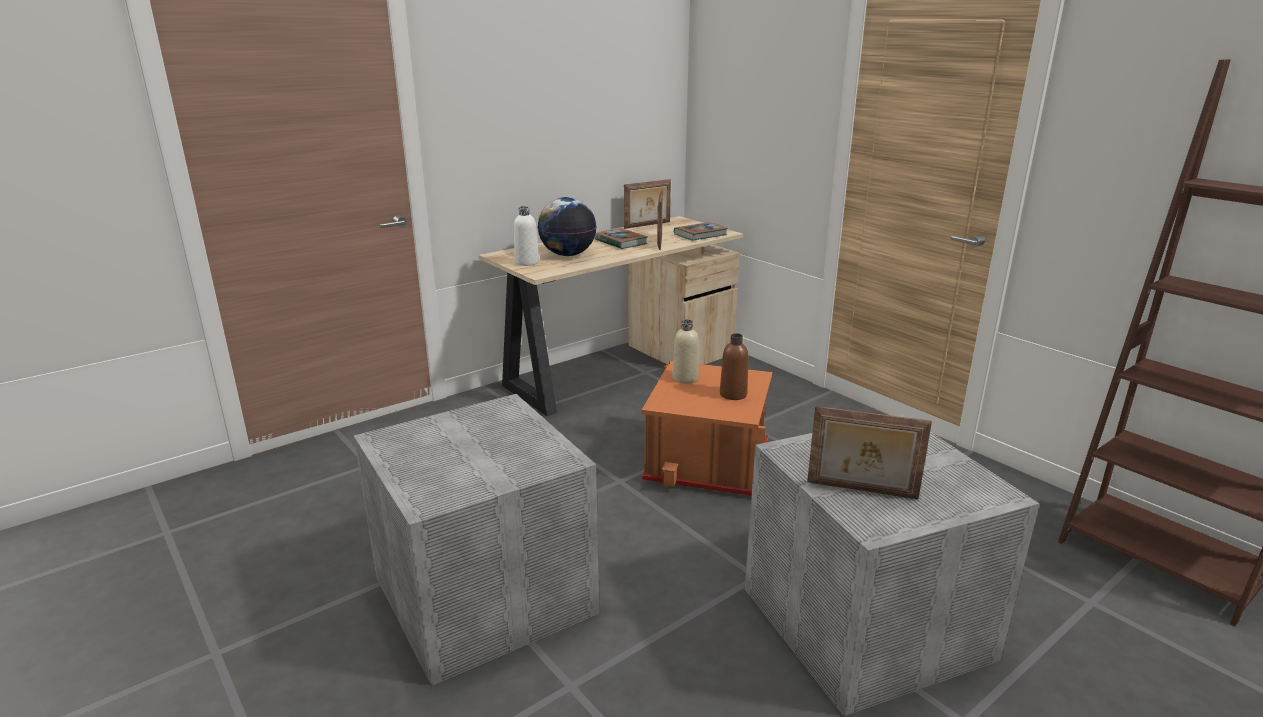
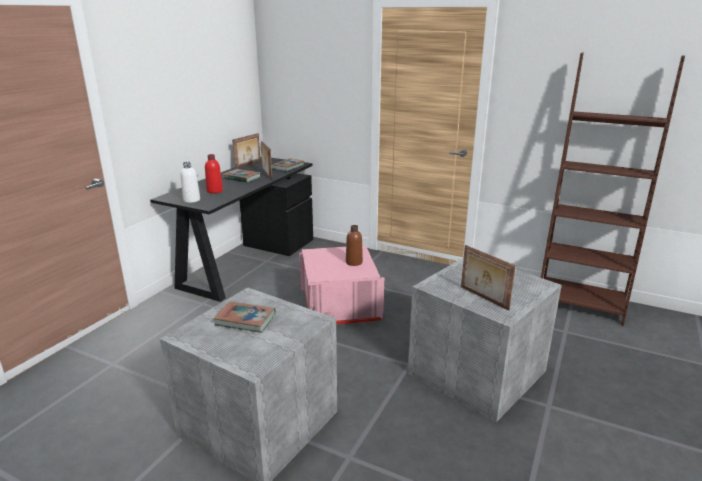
camera: 25 degrees left, 0 degrees up
beige desk [478,216,743,416] -> black desk [150,157,313,302]
globe [538,197,597,256] -> red bottle [205,154,223,193]
orange storage box [641,361,773,496] -> pink storage box [299,245,385,324]
beige bottle [672,320,699,384] -> none
picture frame [807,406,932,499] -> picture frame turned 60 degrees clockwise [461,245,516,310]
none -> book [214,302,276,333]

